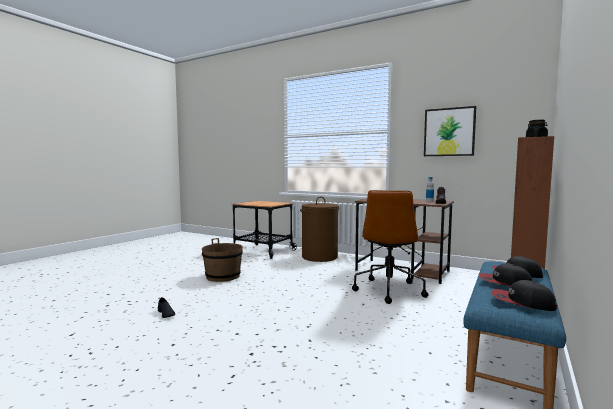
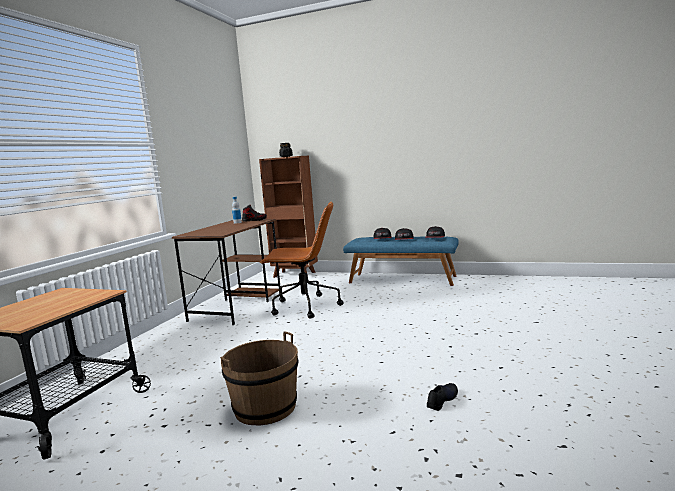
camera: 100 degrees left, 5 degrees up
brown laundry basket [300,196,339,262] -> none
picture [424,106,476,156] -> none

